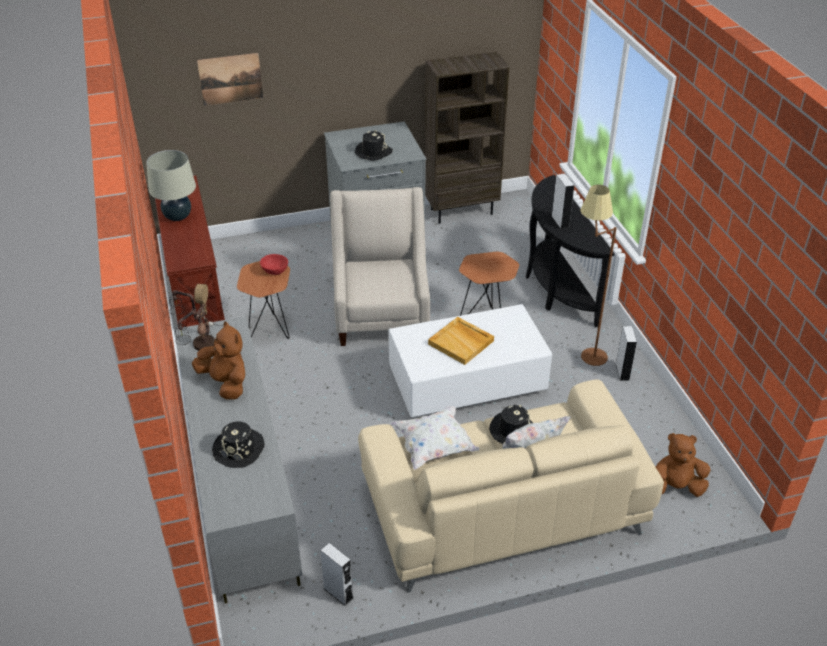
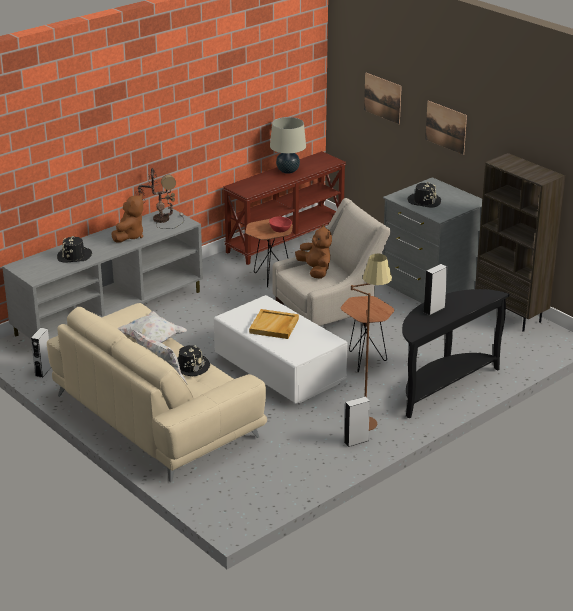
camera: 65 degrees right, 10 degrees down
brown plush toy [656,433,710,497] -> brown plush toy moved to [295,225,332,279]
none -> picture [425,101,467,155]

